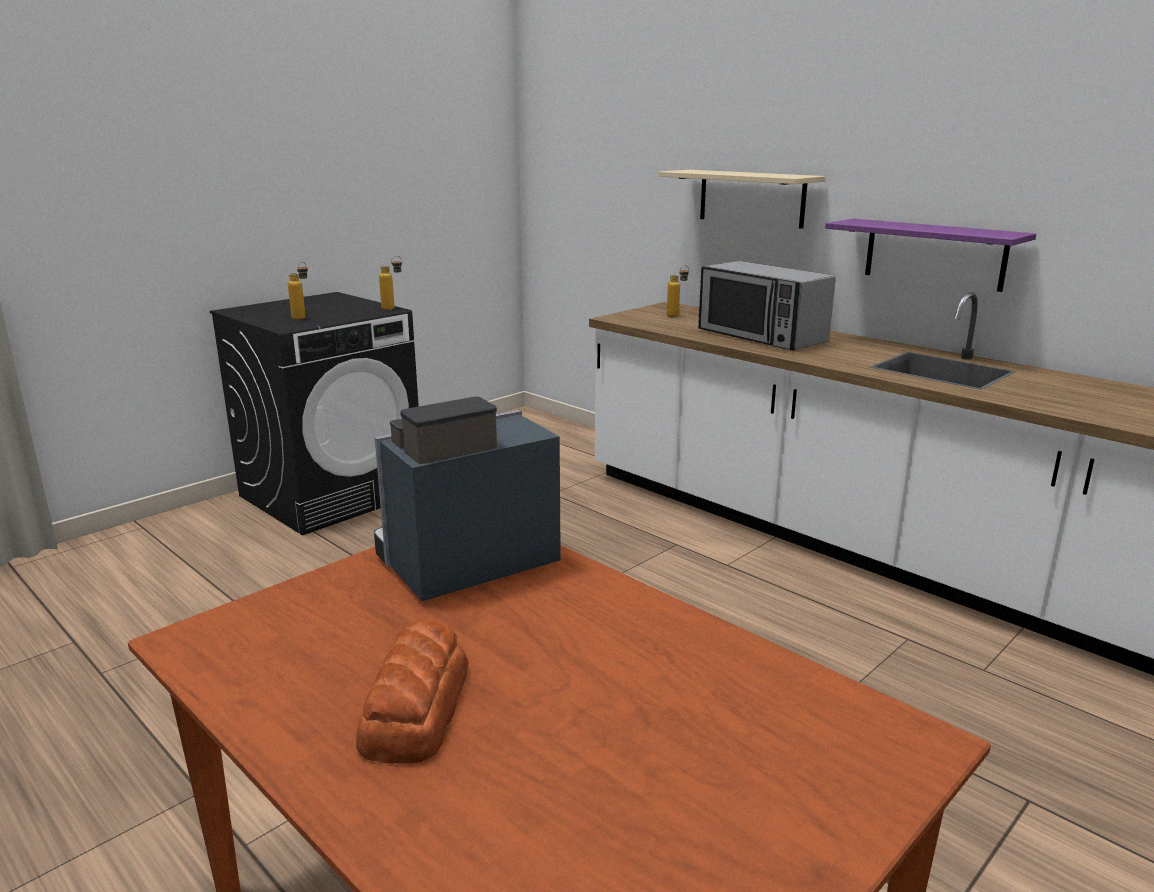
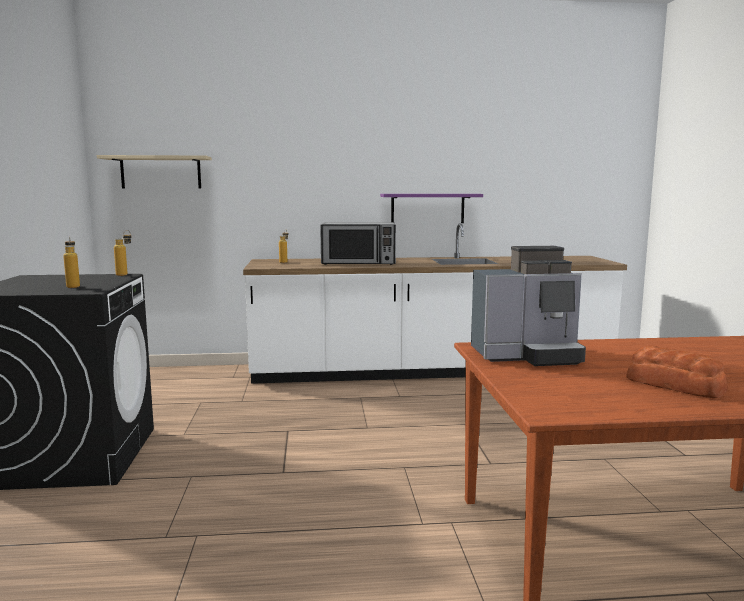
camera: 50 degrees left, 10 degrees down
coffee machine [374,396,561,601] -> coffee machine turned 105 degrees counterclockwise [471,246,586,366]
beige shelf [659,170,825,229] -> beige shelf moved to [97,155,212,189]

